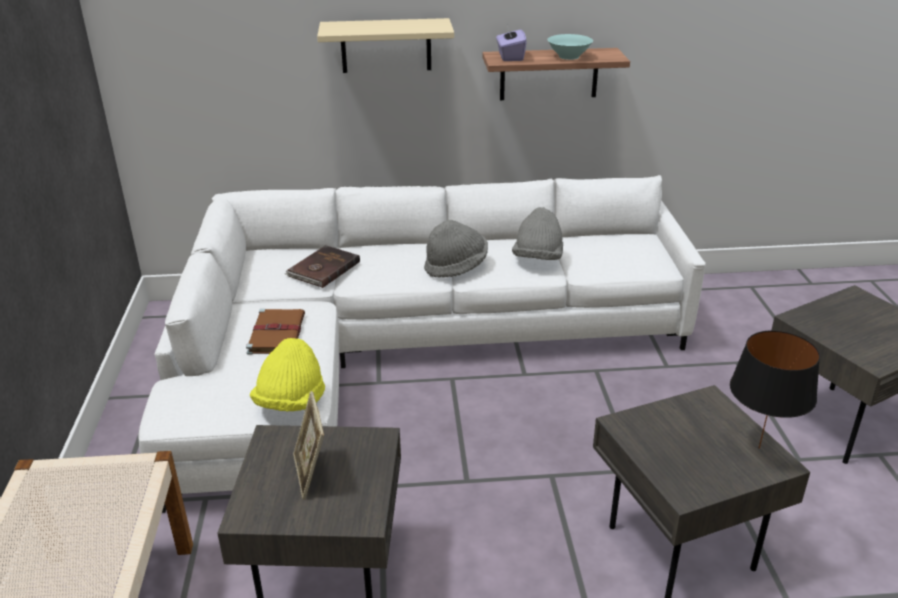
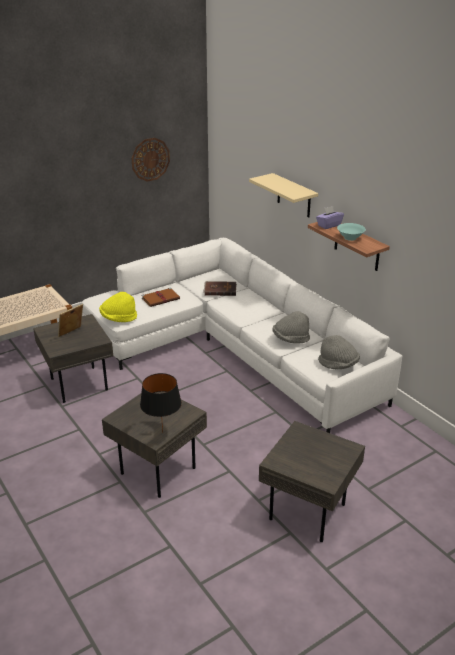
camera: 60 degrees right, 0 degrees up
grey hat [424,220,488,277] -> grey hat moved to [318,335,360,369]
none -> wall clock [131,138,170,182]

